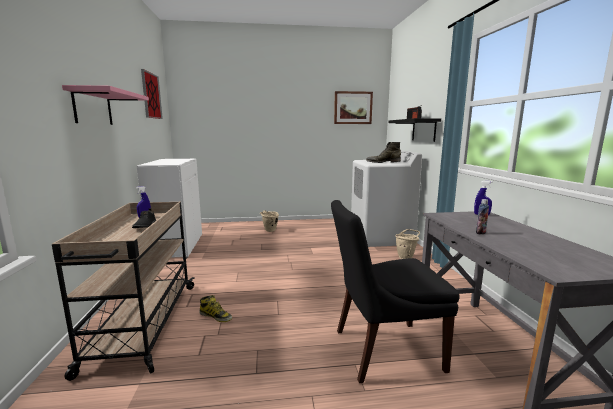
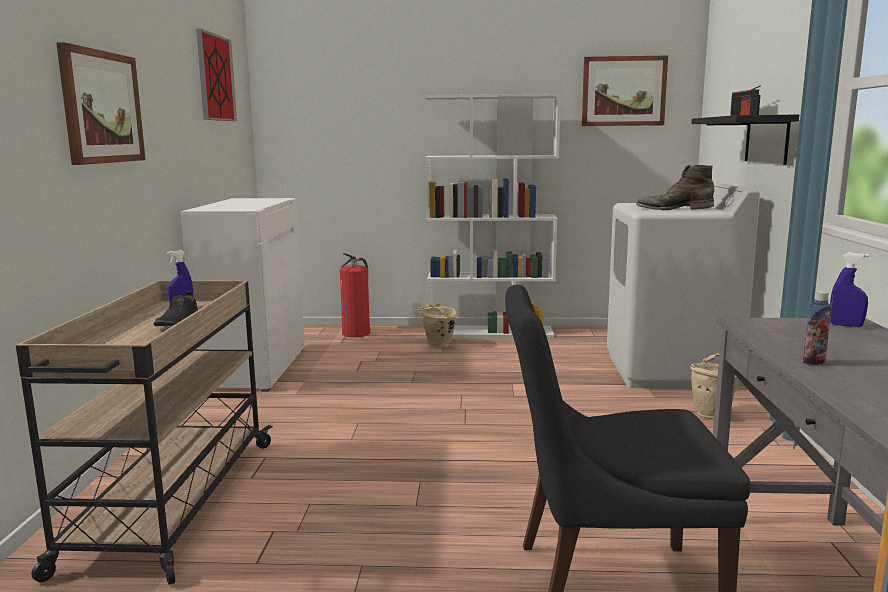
camera: 10 degrees right, 0 degrees up
pink shelf [62,85,149,125] -> picture [57,42,146,165]
boot [199,295,232,322] -> none
none -> fire extinguisher [340,253,370,337]
none -> white bookcase [424,93,561,337]

